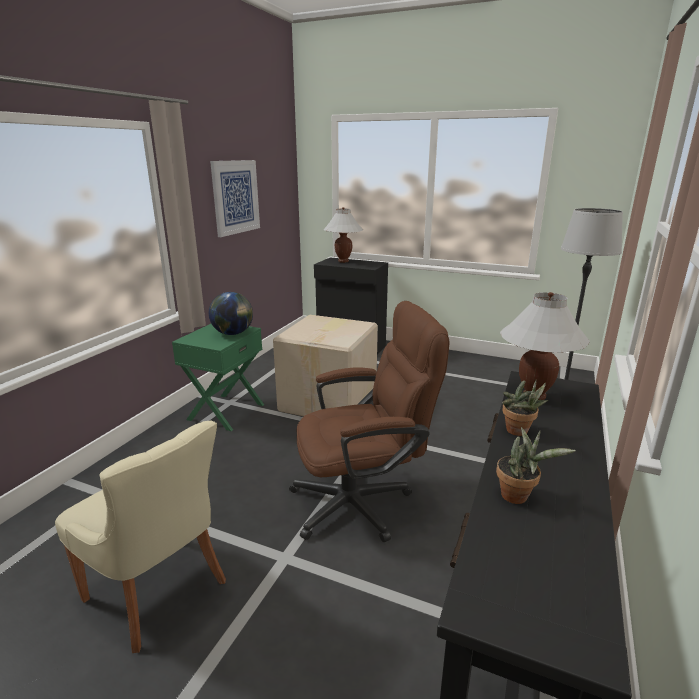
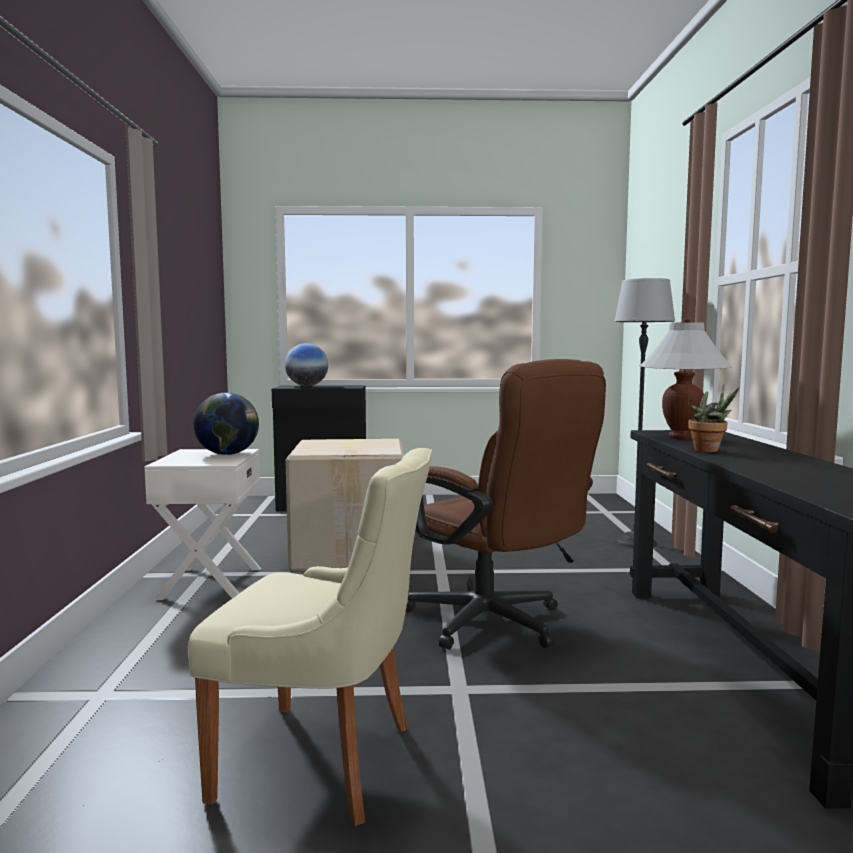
camera: 25 degrees left, 15 degrees down
green nightstand [172,324,264,431] -> white nightstand [144,449,261,600]
picture [210,160,260,237] -> none
brown office chair [289,301,449,542] -> brown office chair turned 90 degrees clockwise [406,359,606,650]
white table lamp [324,207,363,263] -> globe [285,343,328,386]
potted plant [496,427,576,504] -> none

